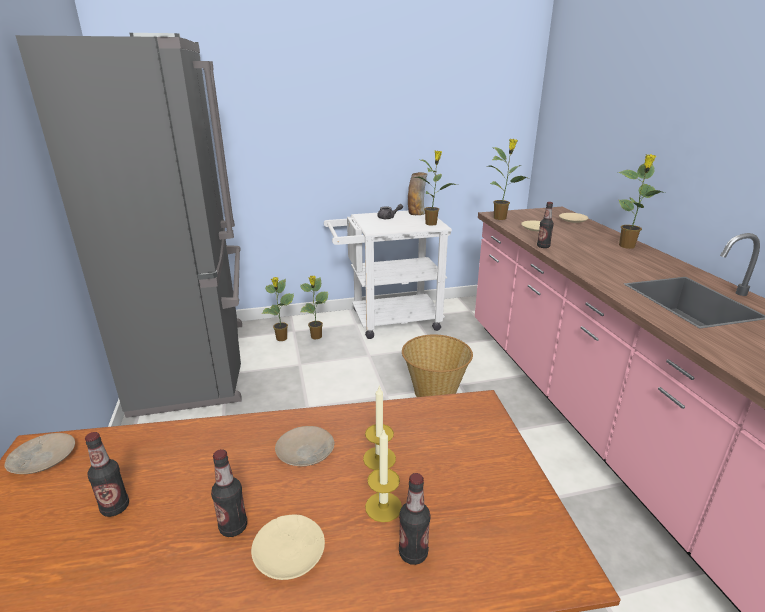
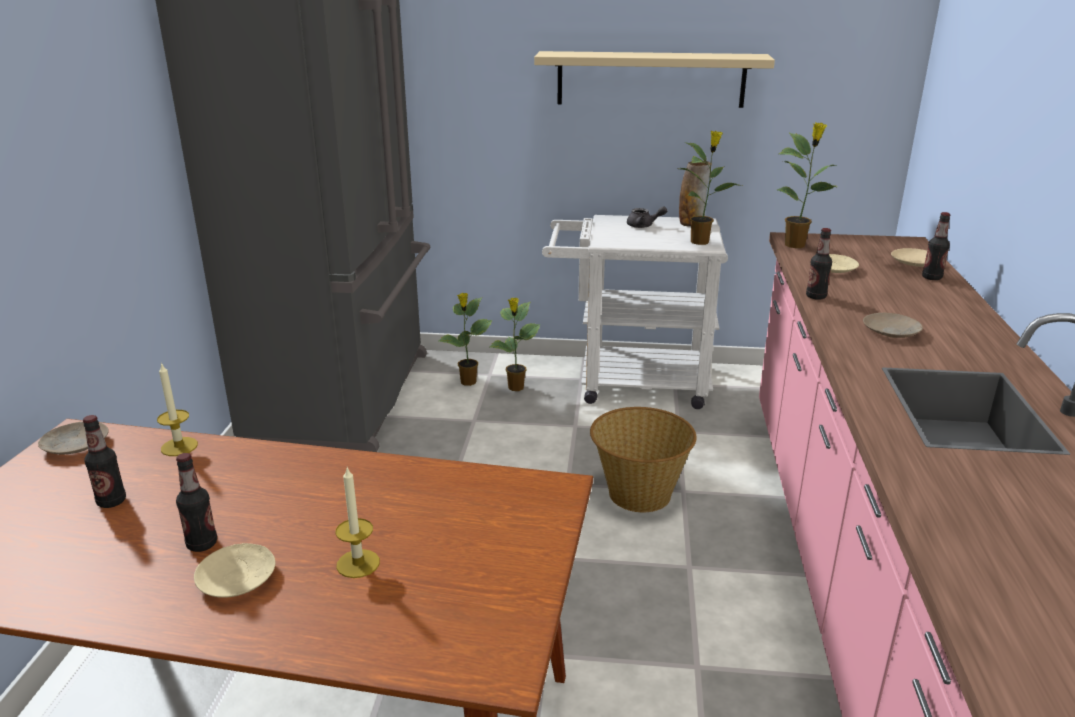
camera: 20 degrees right, 0 degrees up
beige plate [275,426,335,466] -> beige plate moved to [863,313,923,338]
candle [363,386,396,470] -> candle moved to [157,362,198,456]
bottle [399,473,430,565] -> bottle moved to [922,212,950,280]
potted plant [618,154,666,249] -> none
none -> beige shelf [534,51,775,108]

